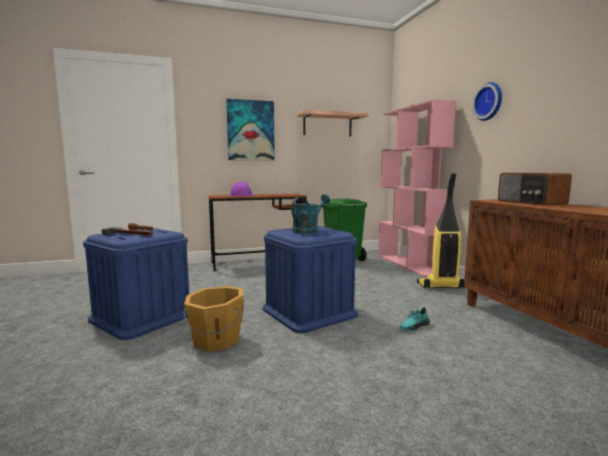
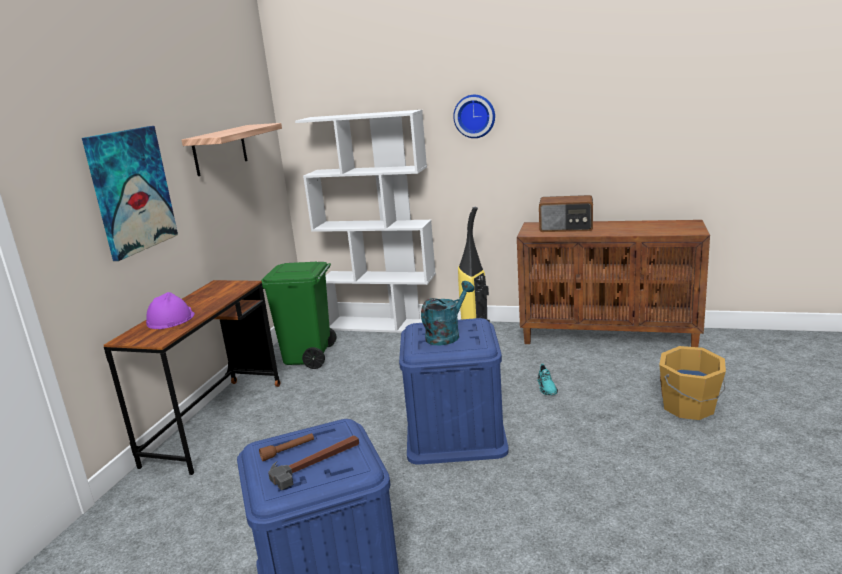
camera: 55 degrees left, 10 degrees up
orange bucket [184,286,244,352] -> orange bucket moved to [659,346,726,420]
turquoise watering can [291,194,330,234] -> turquoise watering can turned 60 degrees clockwise [421,281,474,345]
pink bookcase [378,99,456,277] -> white bookcase [295,110,436,333]

